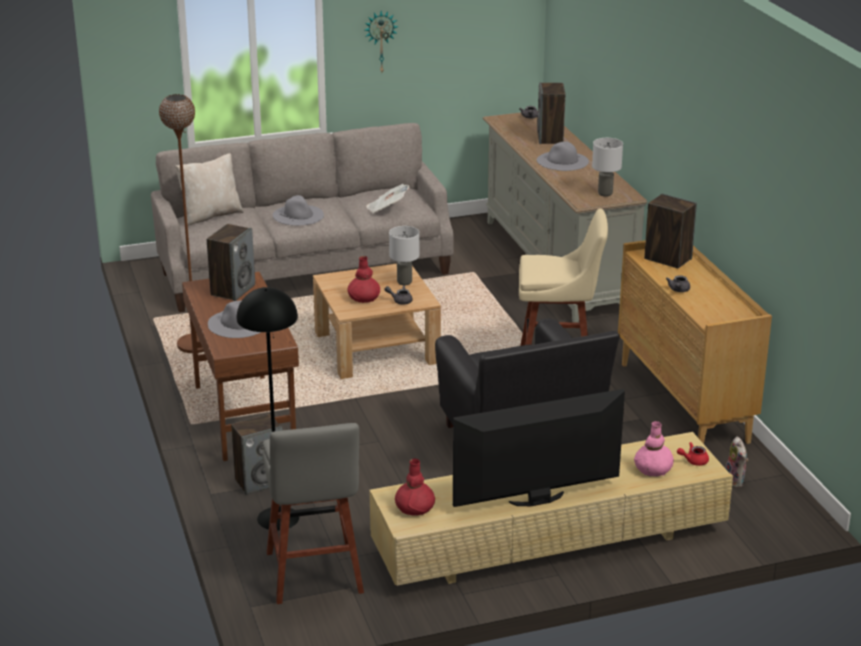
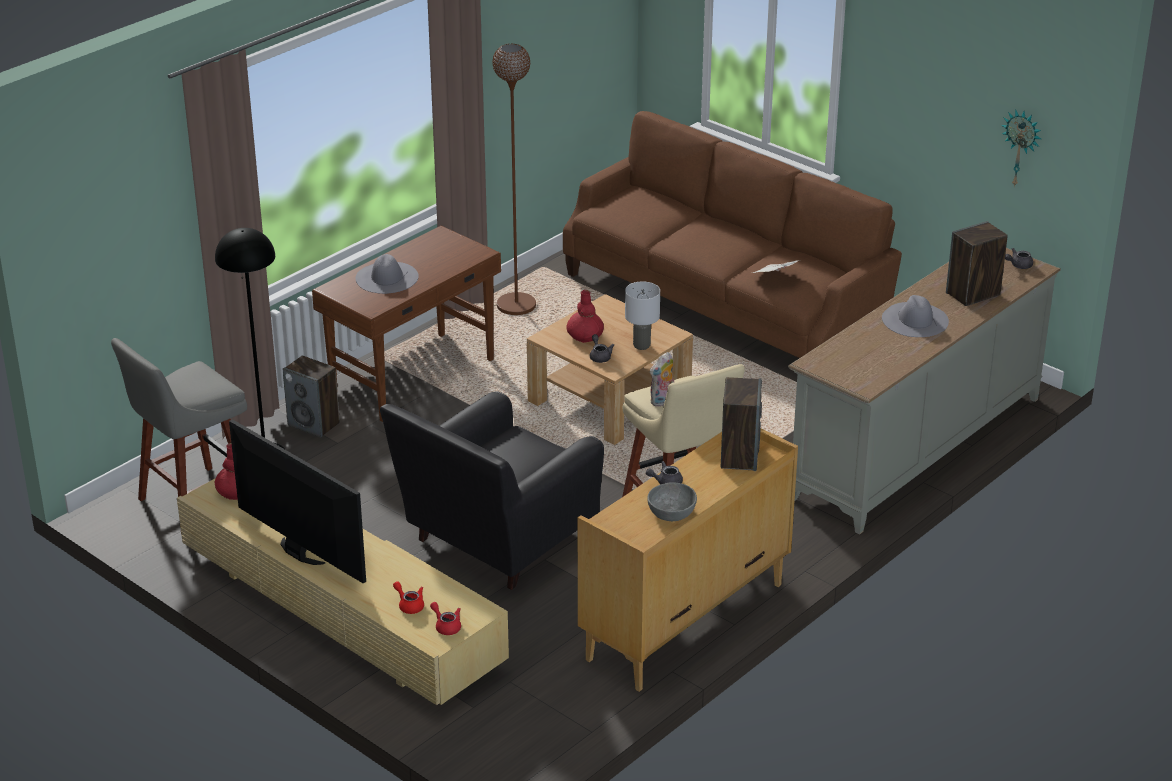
camera: 60 degrees right, 5 degrees up
grey sofa [151,123,454,312] -> brown sofa [563,111,902,358]
beige pillow [175,153,244,226] -> none
speaker [207,224,255,301] -> none
grey hat [273,195,324,226] -> none
wall clock [365,11,399,72] -> wall clock moved to [1001,109,1041,188]
white table lamp [592,138,623,197] -> none
pink vase [634,421,674,477] -> red teapot [393,581,424,614]
plush toy [725,436,749,488] -> plush toy moved to [650,352,674,407]
none -> grey bowl [647,482,697,521]

